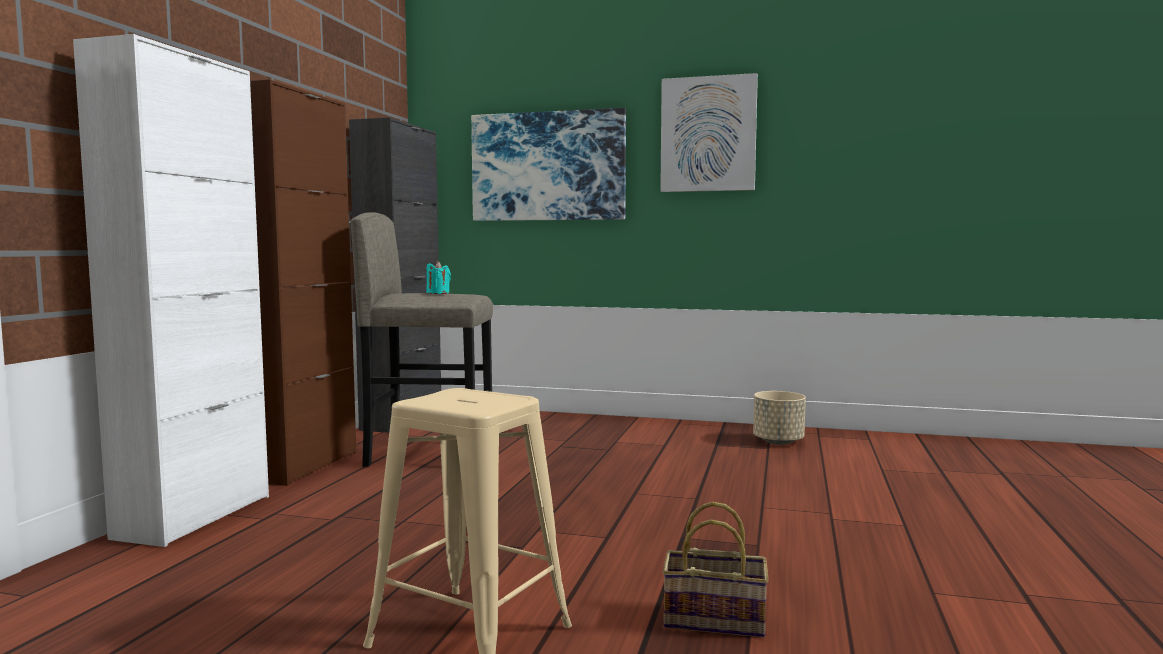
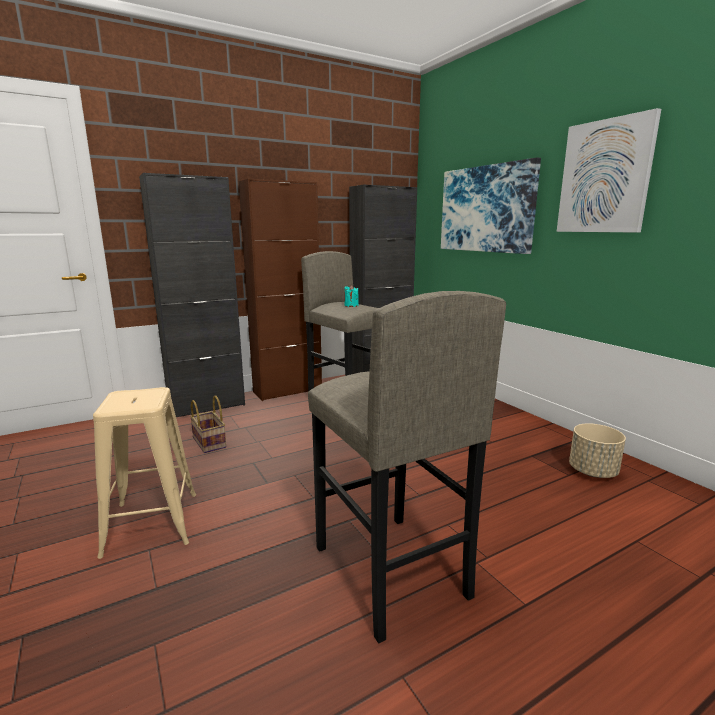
camera: 45 degrees right, 10 degrees up
white cabinet [73,34,269,547] -> black cabinet [139,173,245,417]
basket [663,501,769,637] -> basket moved to [190,395,226,453]
none -> grey stool [308,291,506,643]

